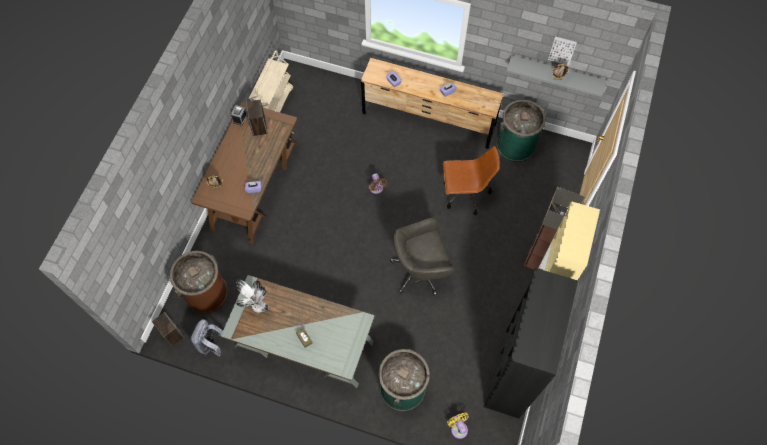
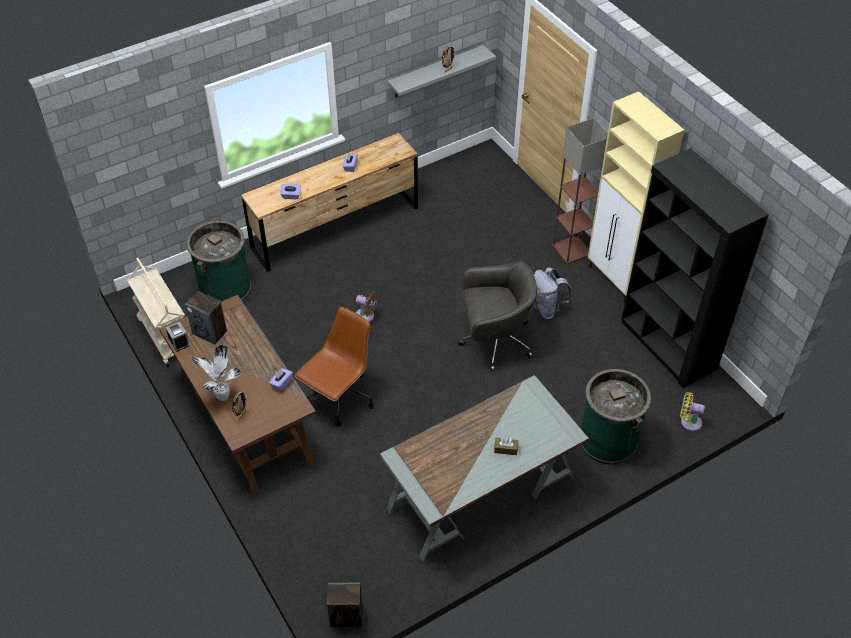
camera: 50 degrees left, 15 degrees down
brown trash can [170,251,228,314] -> none
grey backpack [190,319,223,357] -> grey backpack moved to [533,267,572,320]
potted plant [236,280,269,313] -> potted plant moved to [190,345,241,401]
grey office chair [390,218,455,295] -> grey office chair turned 120 degrees counterclockwise [458,261,537,372]
brown office chair [443,146,500,215] -> brown office chair moved to [295,307,374,427]
green trash can [496,100,546,162] -> green trash can moved to [186,221,252,302]
picture [548,36,577,65] -> none

